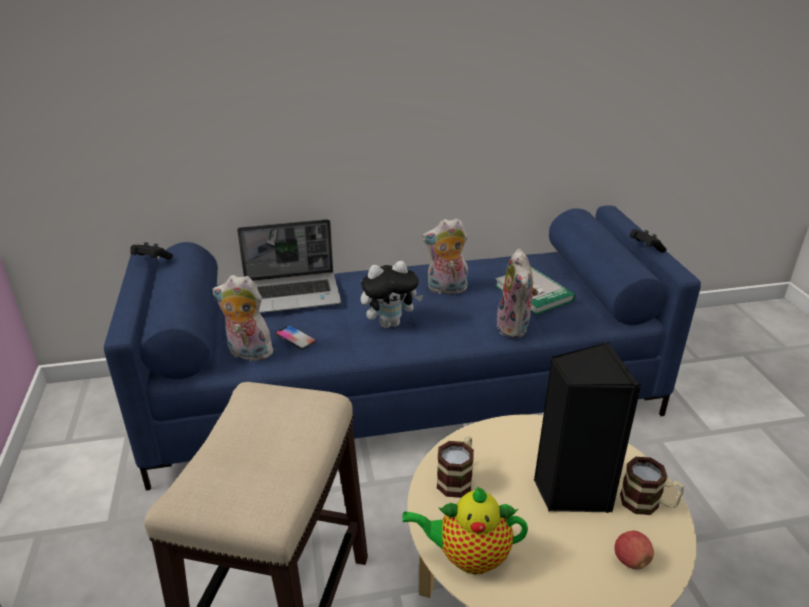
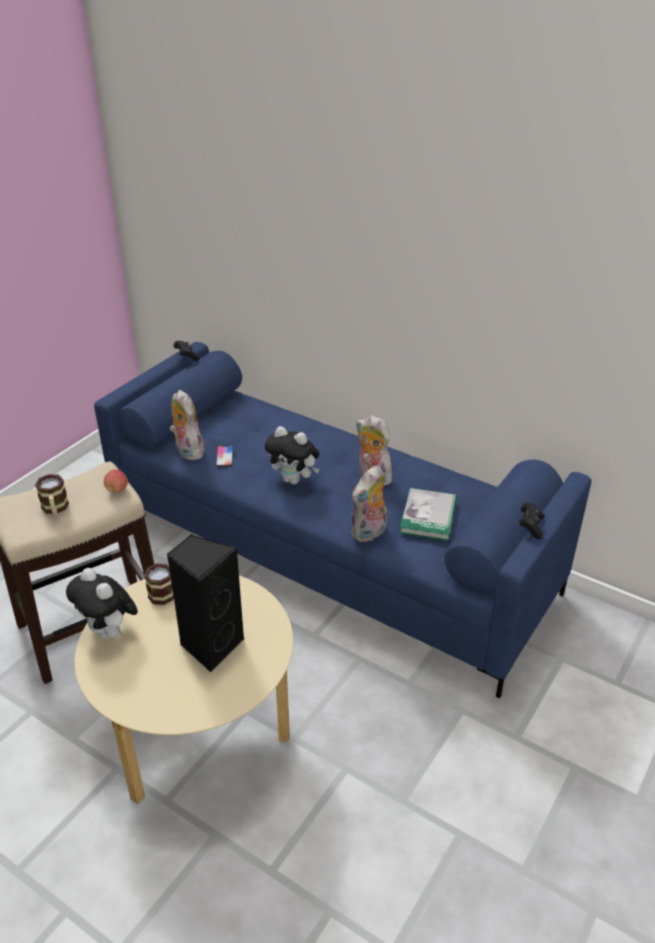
camera: 45 degrees right, 5 degrees up
laptop [237,219,342,313] -> none
teapot [402,486,528,575] -> plush toy [66,568,138,639]
apple [614,530,654,570] -> apple moved to [104,469,128,493]
mug [620,457,684,515] -> mug moved to [35,474,69,515]

